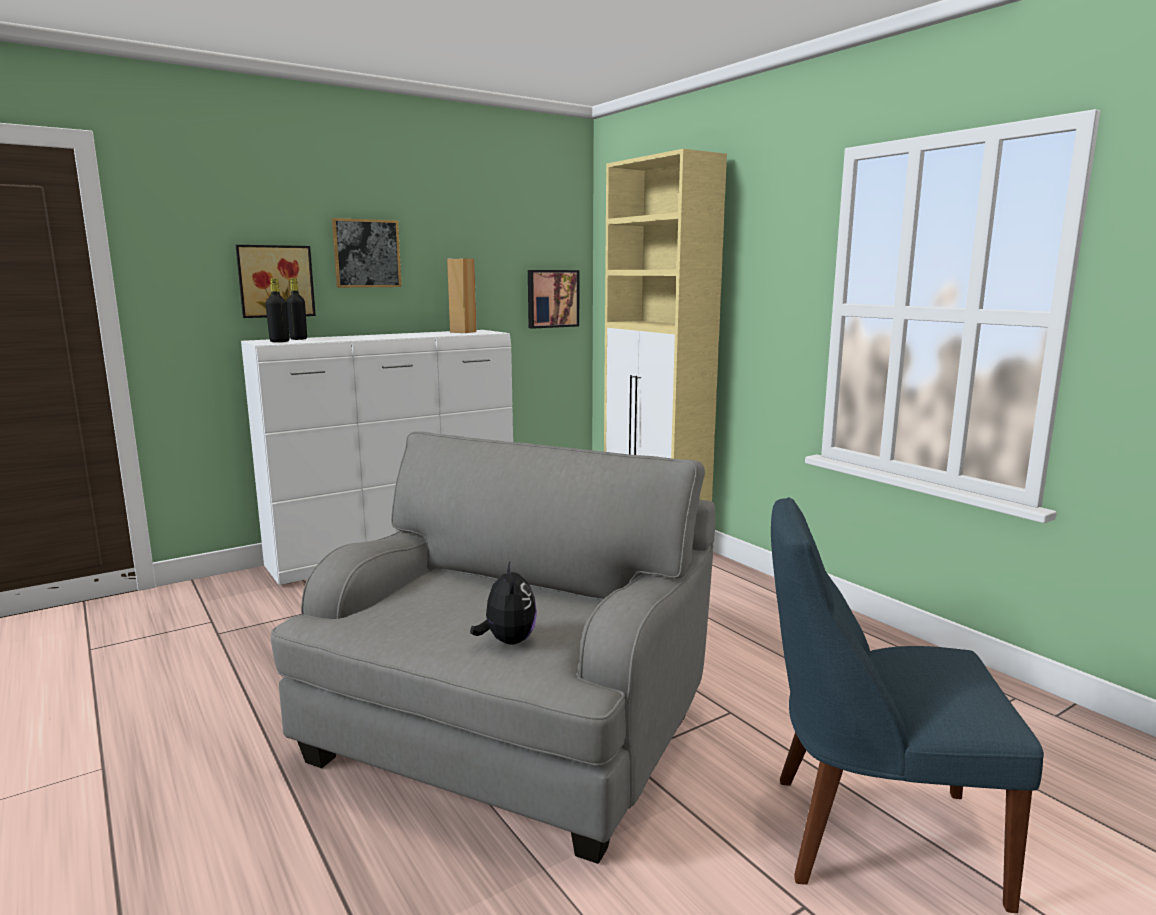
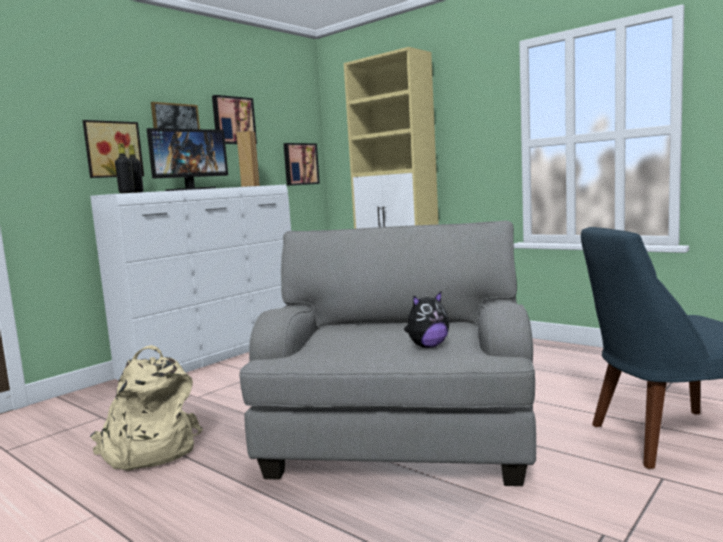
camera: 15 degrees left, 5 degrees down
plush toy [470,562,537,644] -> plush toy turned 90 degrees clockwise [404,292,449,348]
none -> beige backpack [90,345,203,471]
none -> monitor [147,128,228,191]
none -> picture [212,95,257,144]

